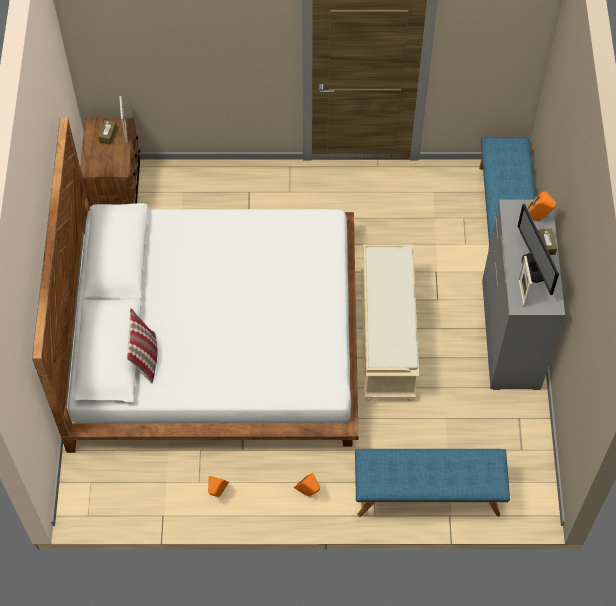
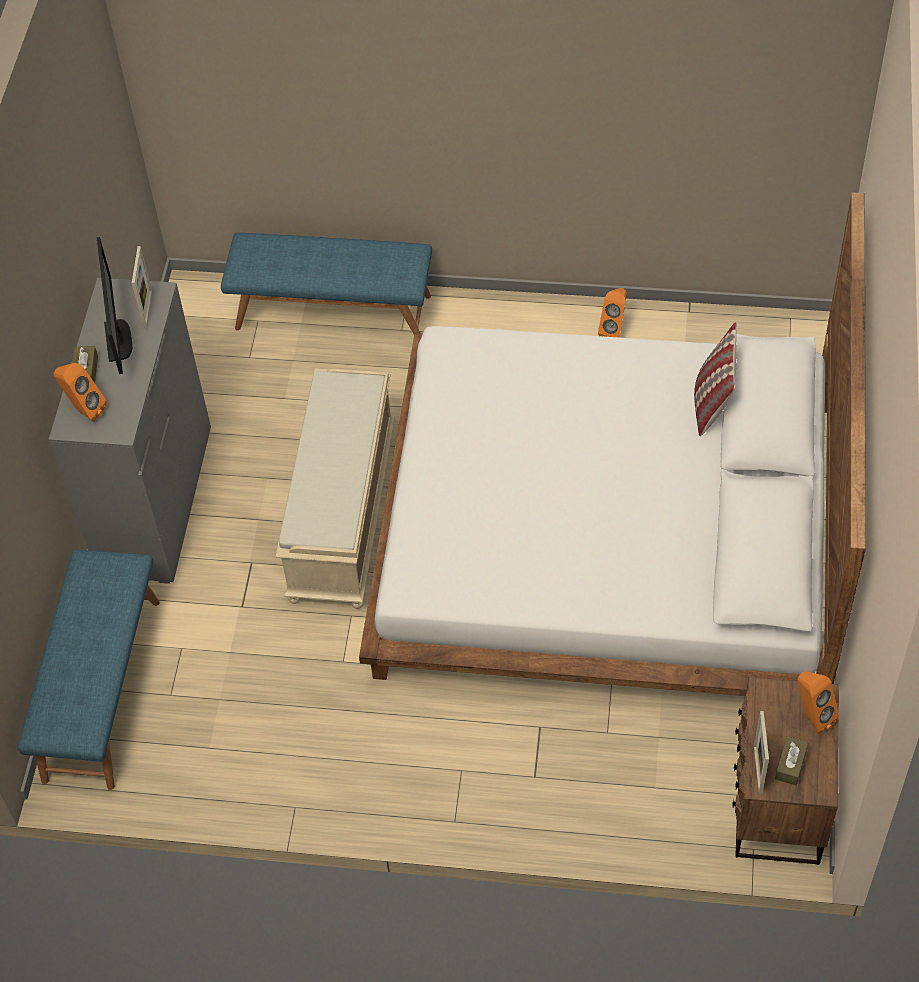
camera: 170 degrees left, 5 degrees down
orange speaker [294,473,320,496] -> orange speaker moved to [798,671,839,734]

